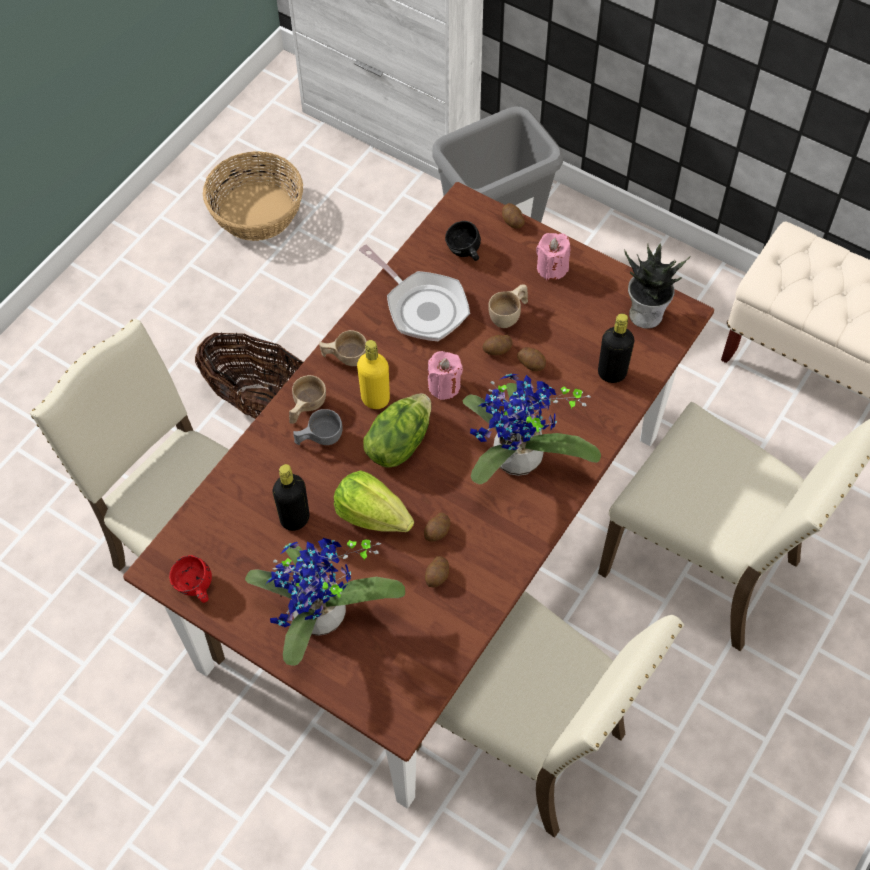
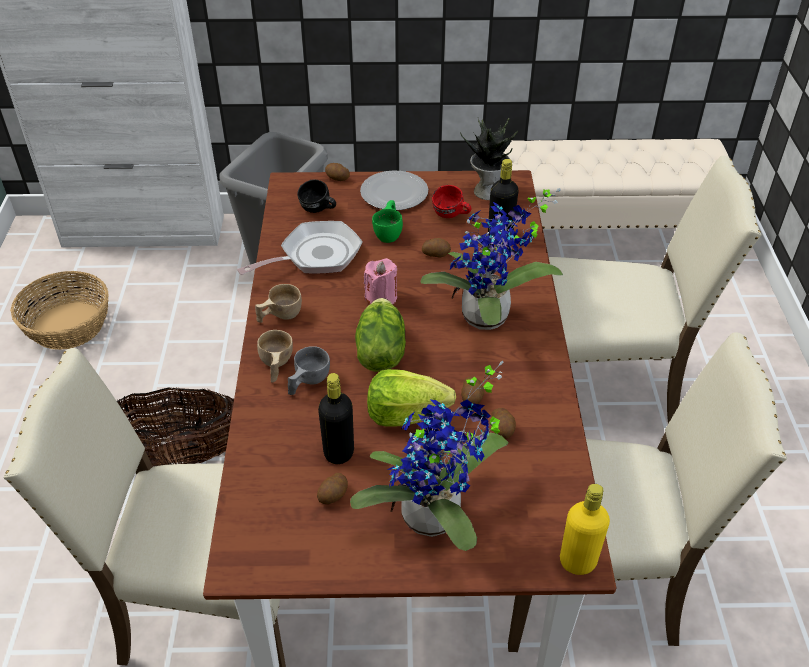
camera: 35 degrees left, 15 degrees down
red mug [169,555,212,603] -> red mug moved to [432,185,471,218]
yellow bottle [357,340,390,409] -> yellow bottle moved to [560,484,610,575]
frying pan [359,244,470,341] -> frying pan turned 45 degrees counterclockwise [237,221,363,275]
potato [482,335,512,355] -> potato moved to [317,473,348,504]
beige cup [488,284,528,328] -> green cup [372,200,403,243]
pink candle [536,233,570,281] -> plate [360,170,428,210]

